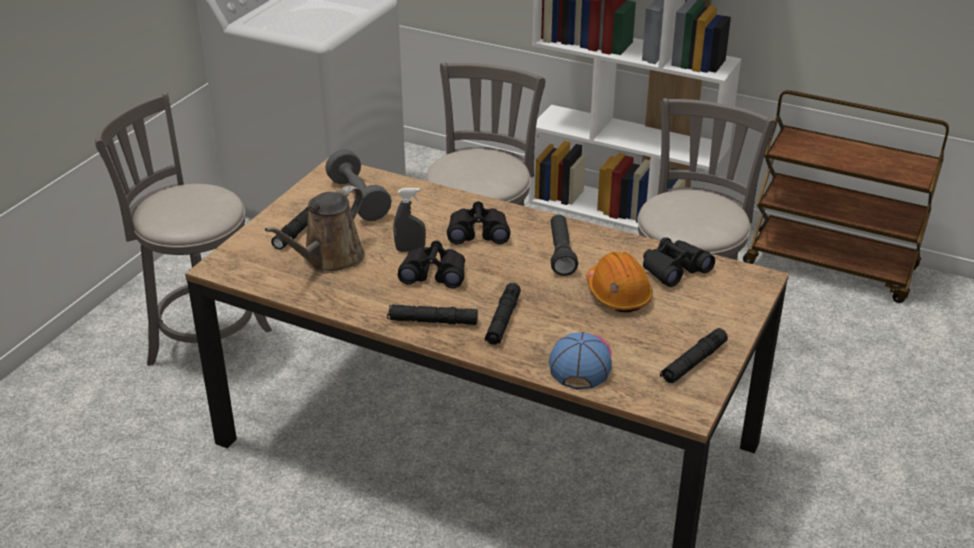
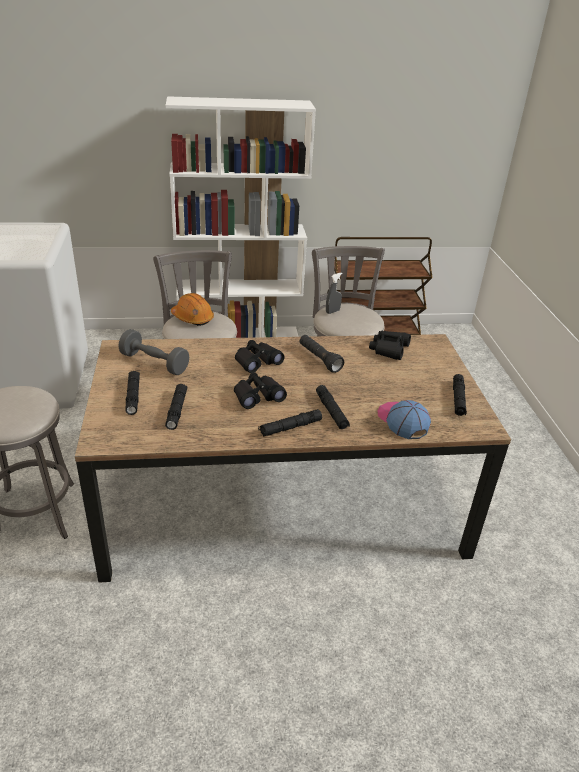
camera: 35 degrees left, 0 degrees up
brown watering can [265,185,365,273] -> black flashlight [165,384,187,430]
grey spray bottle [394,188,426,252] -> grey spray bottle moved to [326,273,343,314]
orange hard hat [586,252,653,312] -> orange hard hat moved to [171,293,214,326]

